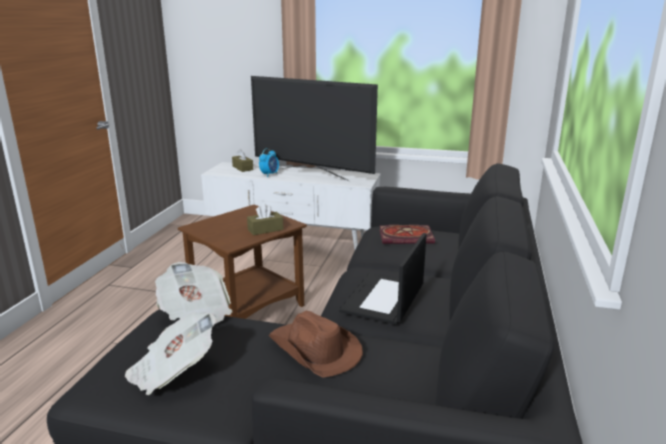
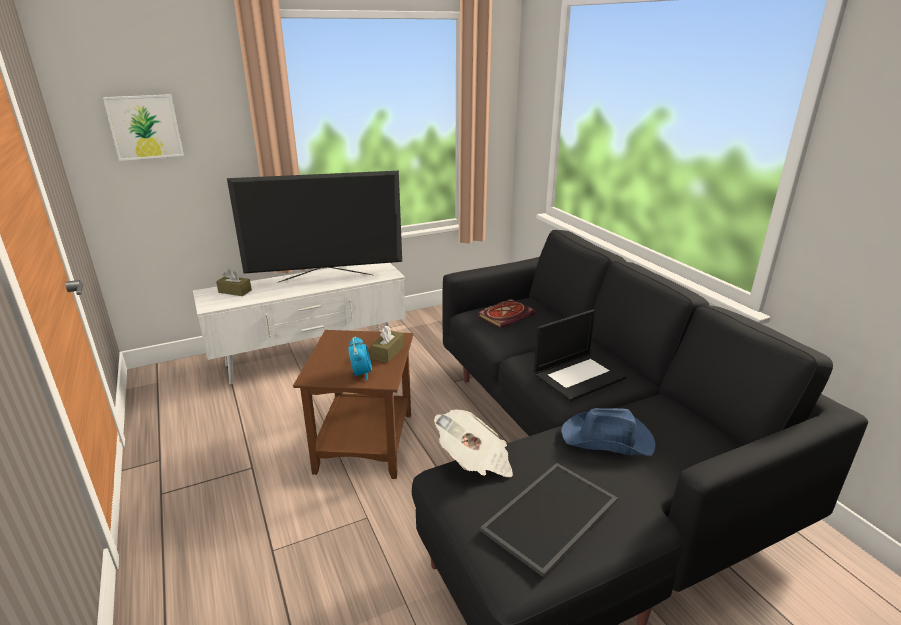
camera: 40 degrees left, 5 degrees up
newspaper [125,311,217,395] -> tray [480,463,618,578]
alarm clock [259,148,279,177] -> alarm clock moved to [349,336,372,380]
brown hat [268,311,363,378] -> blue hat [561,408,656,456]
laptop [339,233,427,325] -> laptop turned 105 degrees counterclockwise [534,309,627,402]
none -> picture [103,94,184,161]

